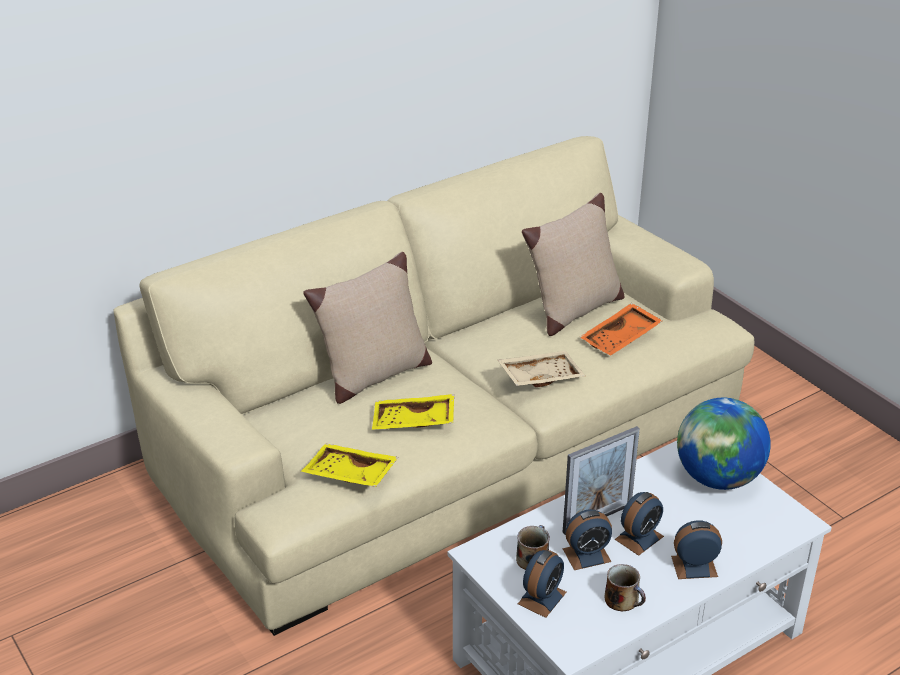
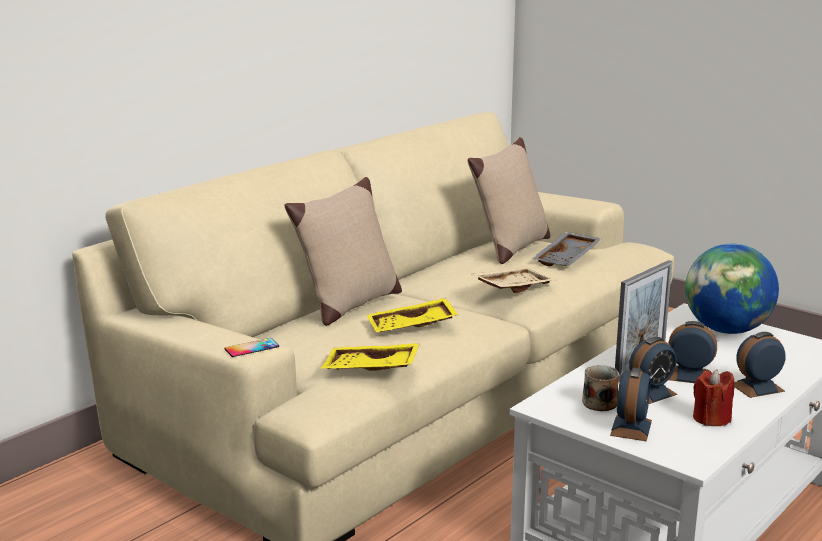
camera: 15 degrees left, 15 degrees down
orange tray [580,303,662,356] -> grey tray [532,232,602,266]
mug [605,564,646,611] -> red candle [693,369,734,426]
alarm clock [615,492,664,556] -> alarm clock turned 105 degrees counterclockwise [668,321,717,383]
none -> phone [224,338,279,357]

